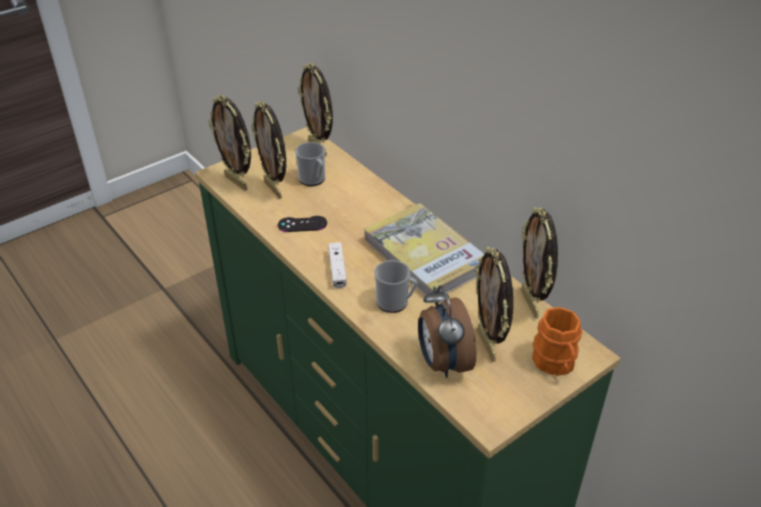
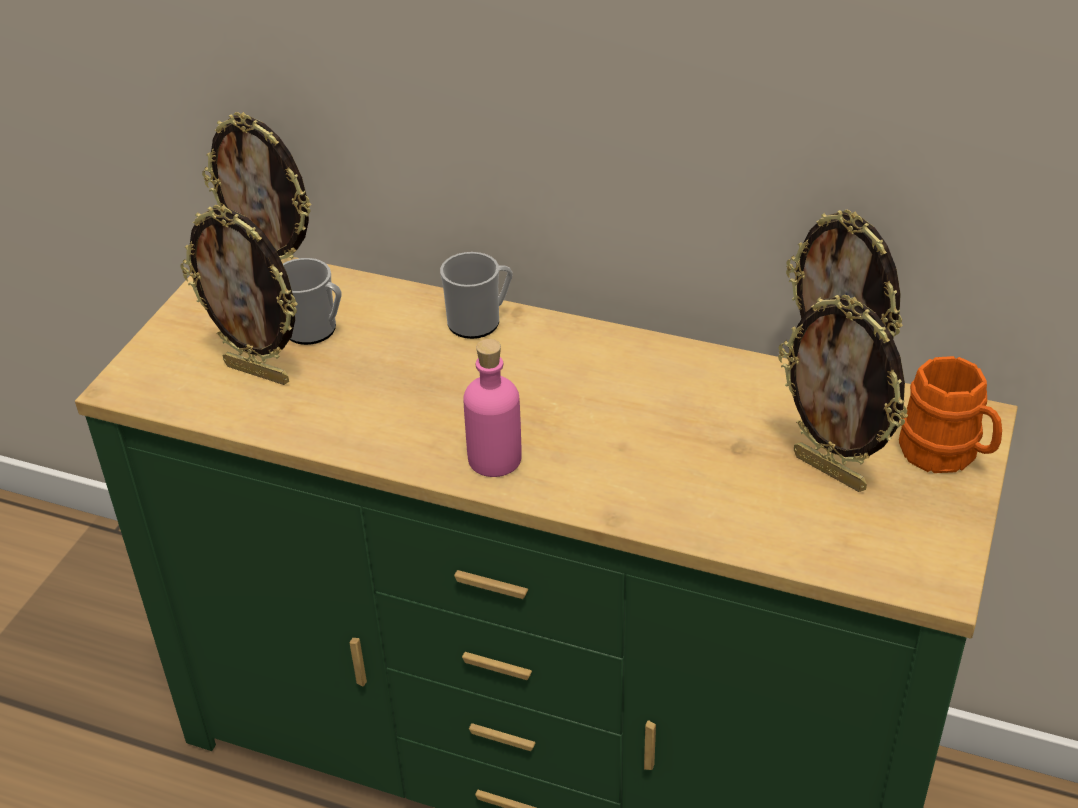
camera: 30 degrees left, 0 degrees up
picture frame [208,95,251,191] -> none
black game controller [278,216,327,232] -> none
white game controller [328,242,347,288] -> pink bottle [463,339,522,477]
book [364,203,485,295] -> none
mug [374,260,418,313] -> mug moved to [440,252,512,339]
alarm clock [418,285,476,378] -> none

